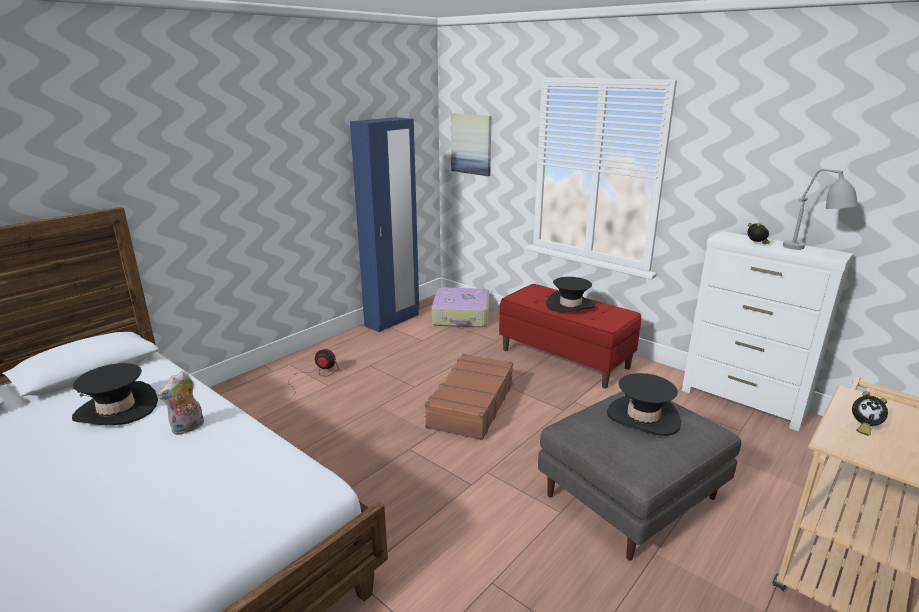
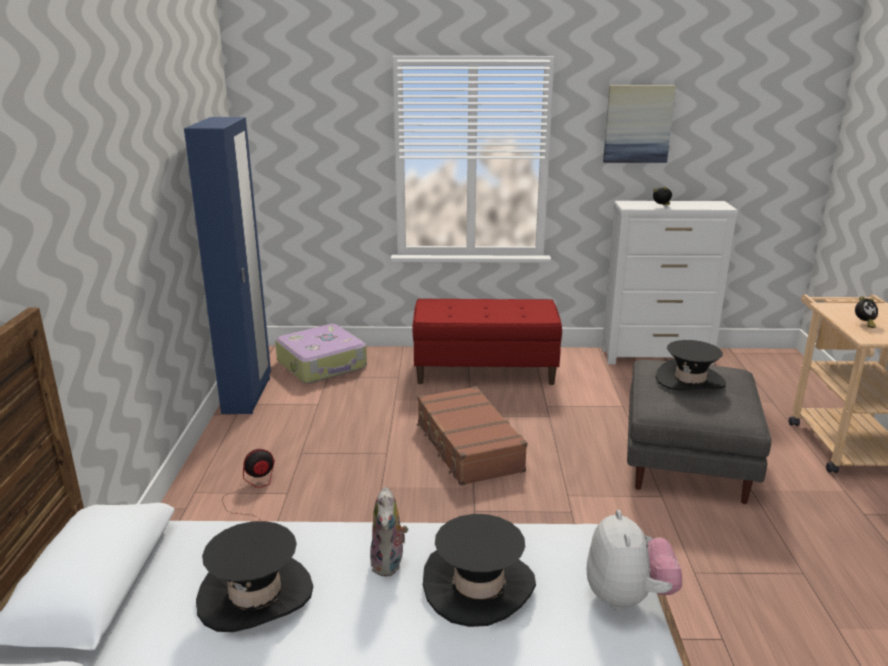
camera: 40 degrees left, 0 degrees up
picture [451,113,492,176] -> picture moved to [603,85,676,163]
black hat [546,277,596,313] -> black hat moved to [423,514,536,627]
grey table lamp [783,169,858,250] -> none
none -> plush toy [587,510,682,610]

